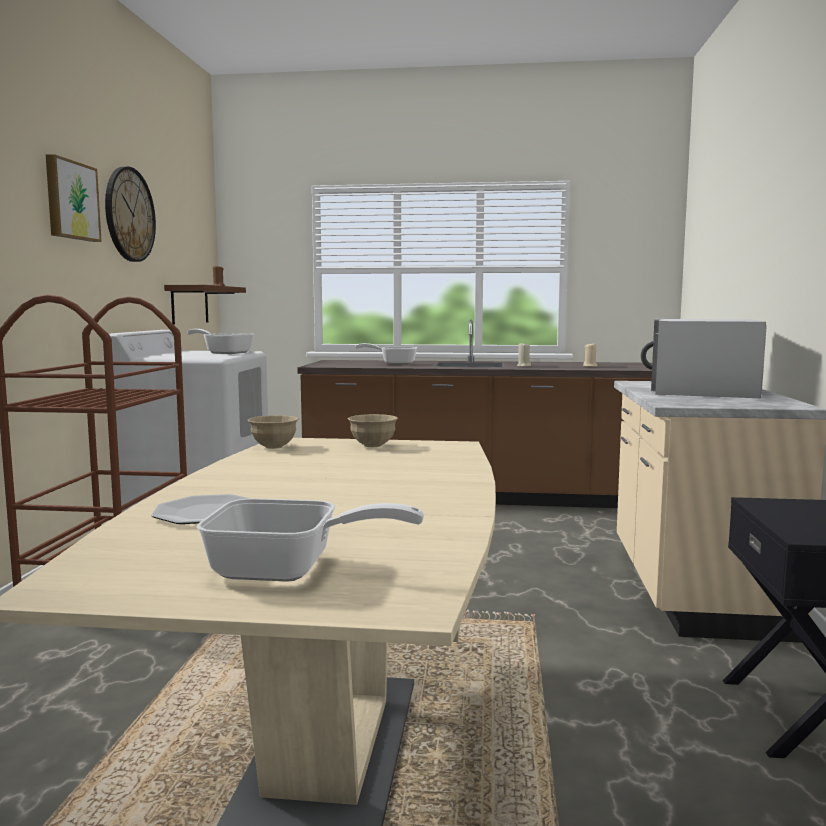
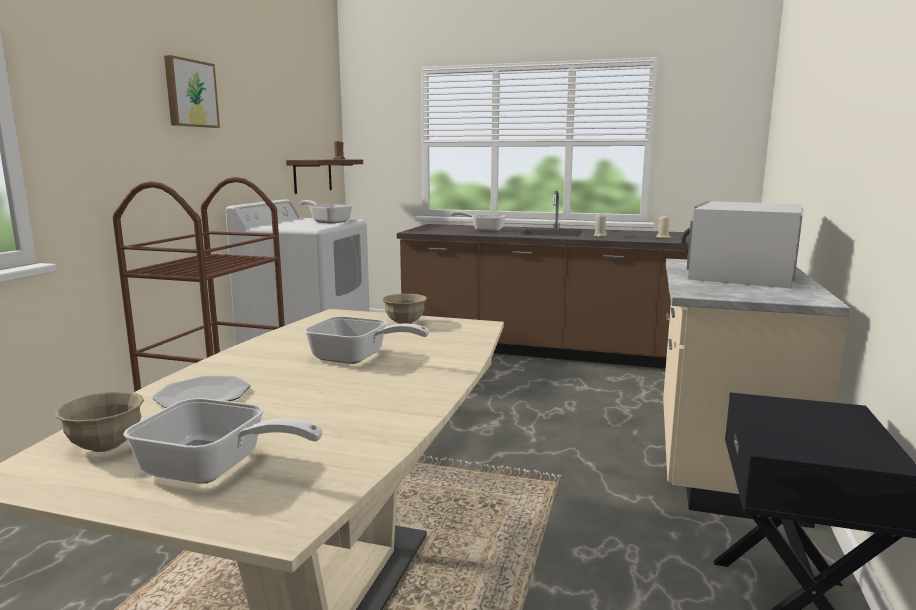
camera: 10 degrees right, 5 degrees up
wall clock [105,167,156,262] -> none
beige bowl [248,415,299,449] -> beige bowl moved to [55,391,144,452]
none -> frying pan [304,316,429,364]

